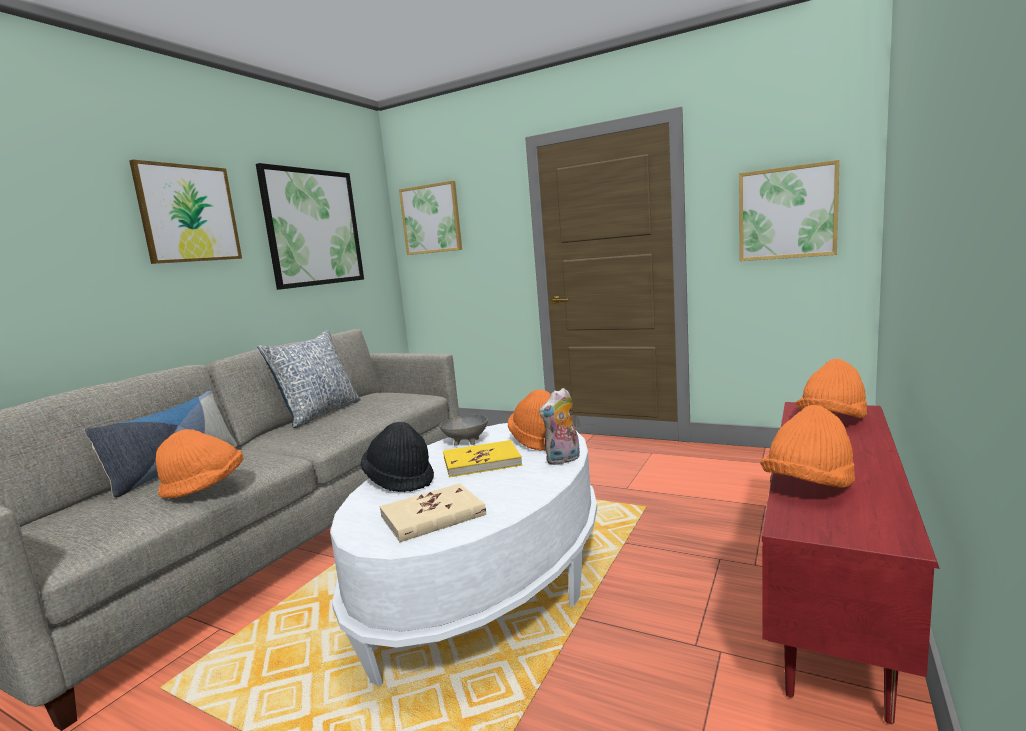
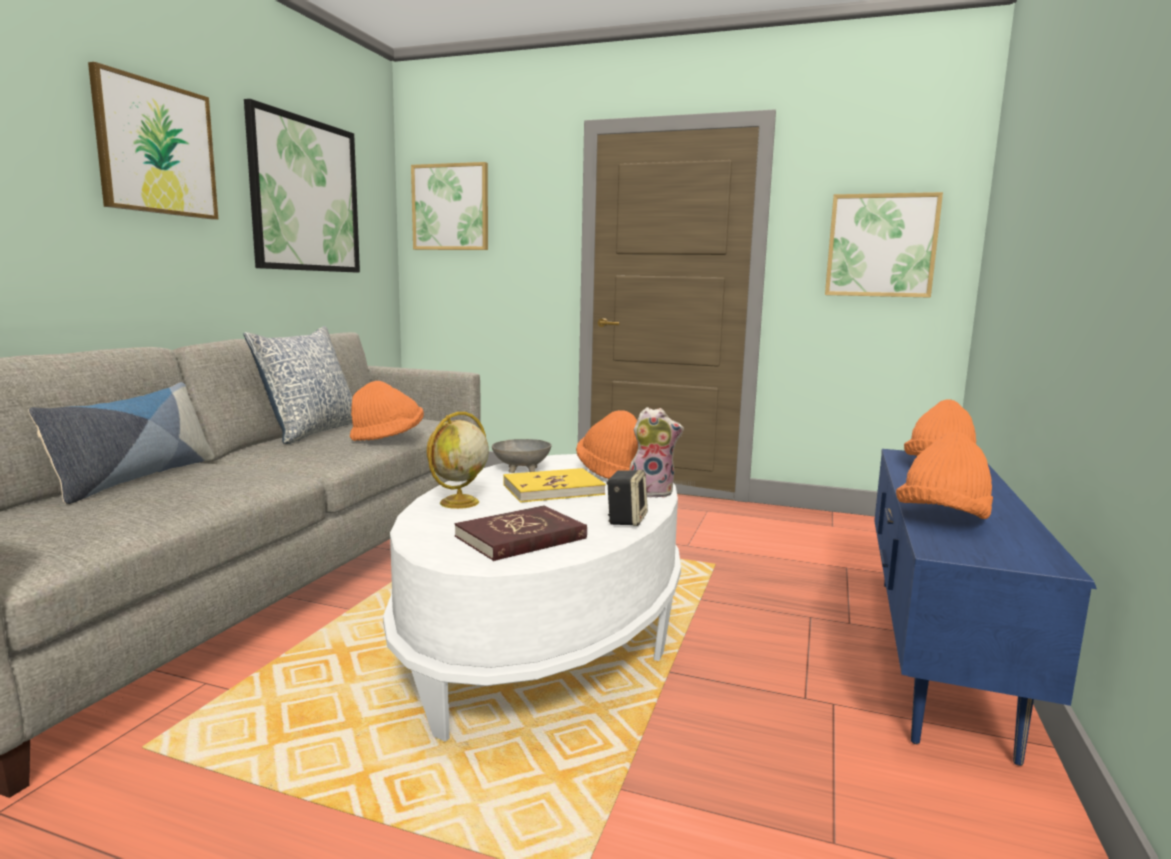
camera: 10 degrees left, 0 degrees up
orange hat [156,429,244,498] -> orange hat moved to [350,381,424,441]
black hat [361,422,434,492] -> globe [426,412,489,509]
beige book [380,483,486,542] -> red book [454,505,587,561]
plush toy [539,388,580,465] -> plush toy turned 135 degrees counterclockwise [630,407,684,498]
red tv stand [762,402,940,724] -> blue tv stand [874,449,1097,766]
none -> speaker [606,470,648,526]

